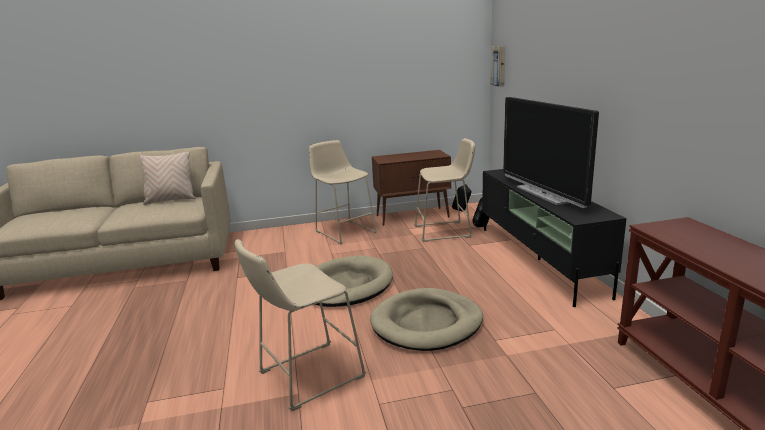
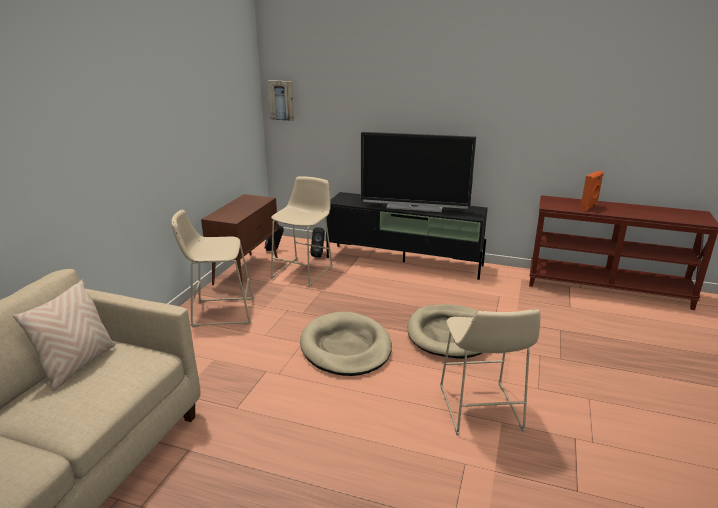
camera: 60 degrees left, 5 degrees up
none -> orange speaker [580,171,604,211]

